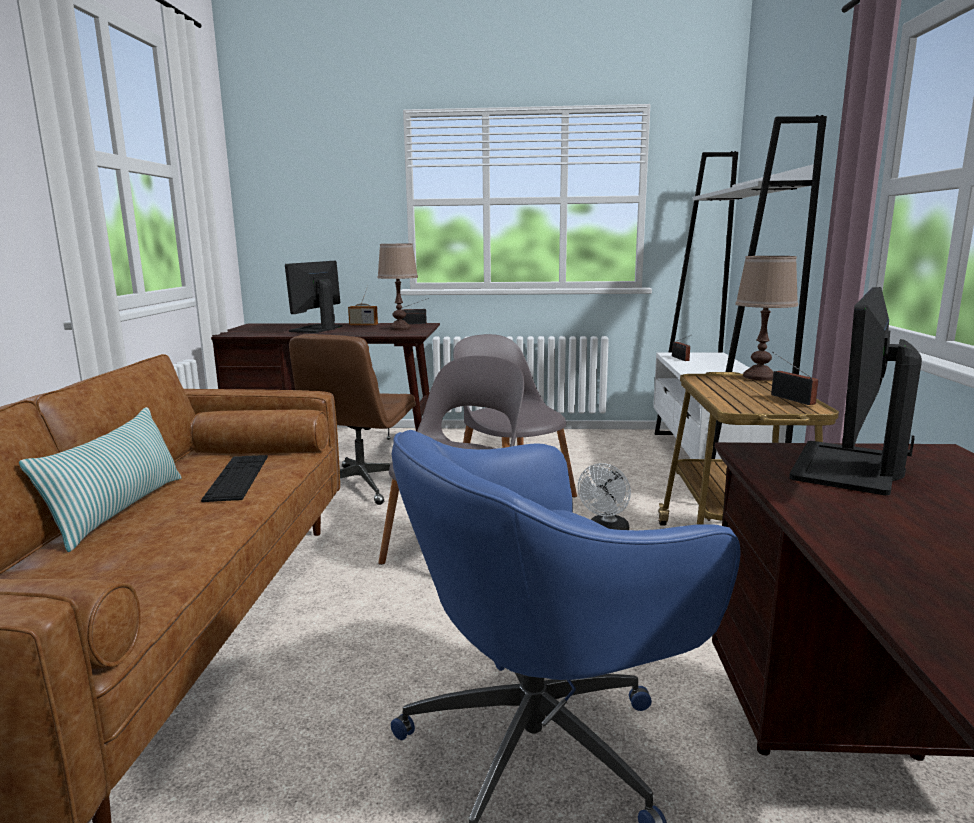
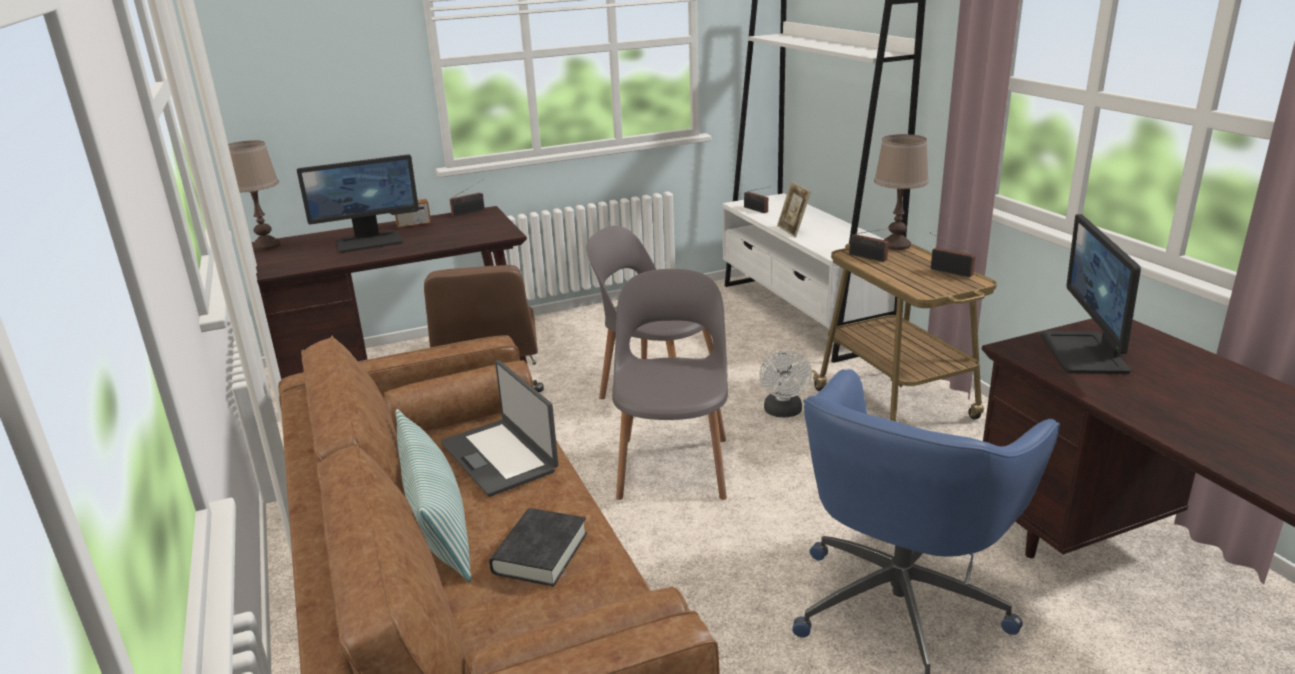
camera: 25 degrees left, 10 degrees up
keyboard [201,455,268,502] -> laptop [441,360,558,497]
monitor [285,261,342,333] -> monitor turned 105 degrees counterclockwise [297,154,419,253]
brown table lamp [377,244,418,330] -> brown table lamp moved to [228,140,280,251]
none -> black book [489,508,587,587]
none -> picture frame [777,181,811,237]
none -> radio [849,228,890,262]

